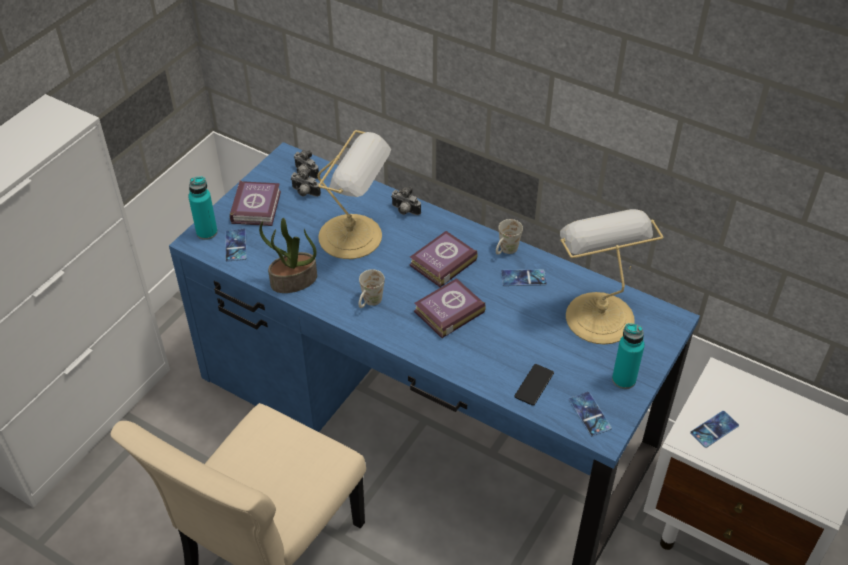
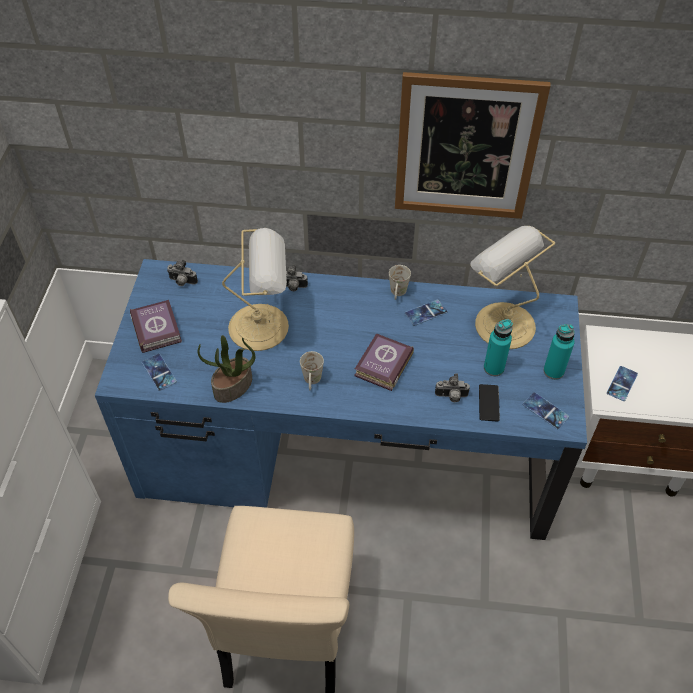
camera: 25 degrees left, 5 degrees up
turquoise bottle [188,177,218,240] -> turquoise bottle moved to [484,319,513,376]
camera [291,168,321,197] -> camera moved to [435,373,470,402]
book [410,231,478,287] -> none
none -> picture [395,72,551,219]

